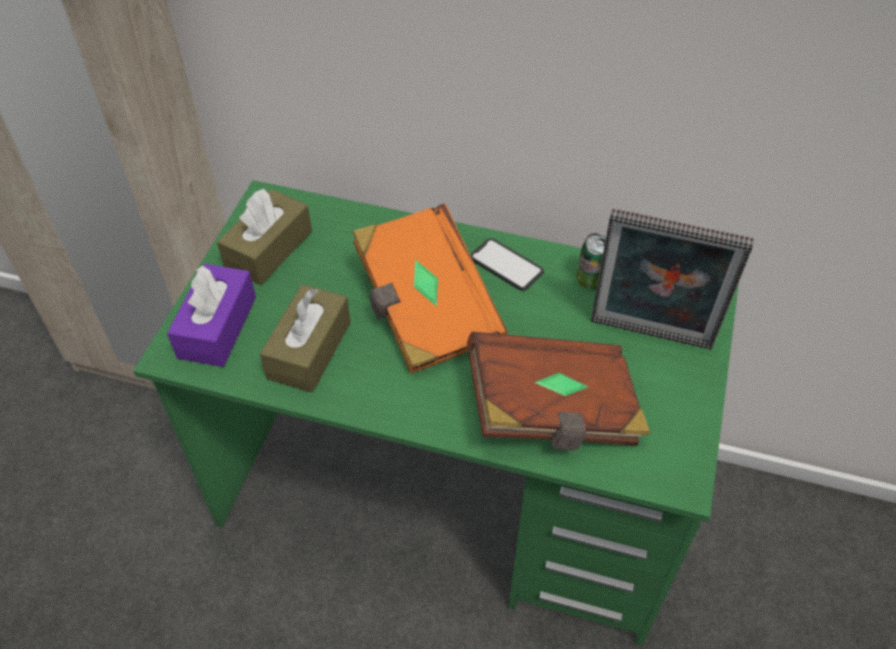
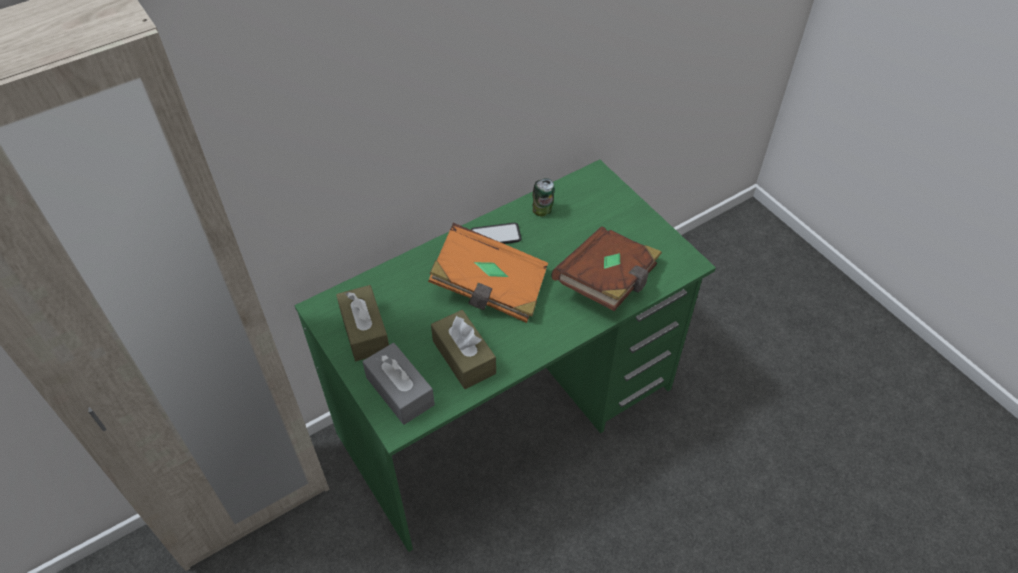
camera: 50 degrees left, 0 degrees up
purple tissue box [167,264,256,367] -> grey tissue box [362,343,435,425]
picture frame [591,209,754,349] -> none

